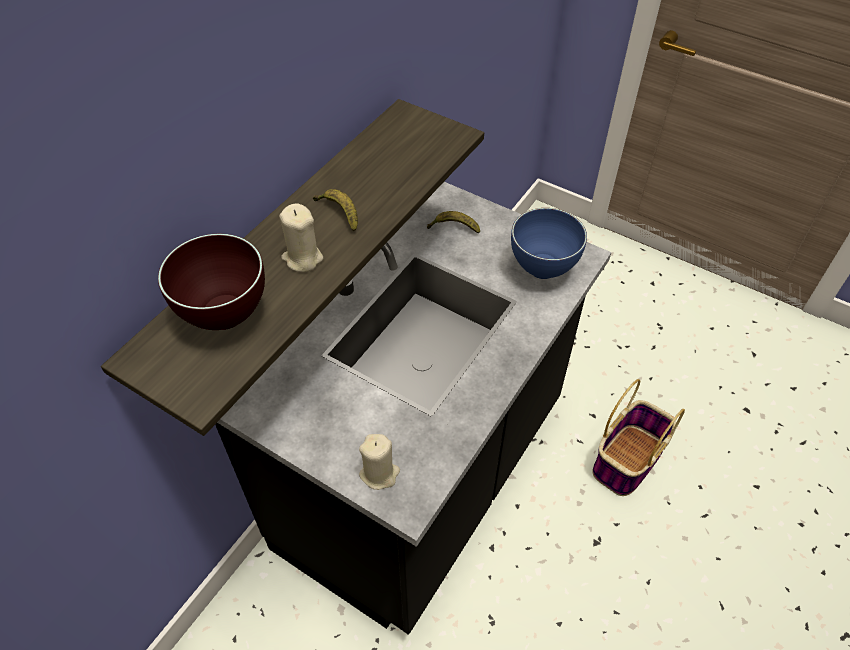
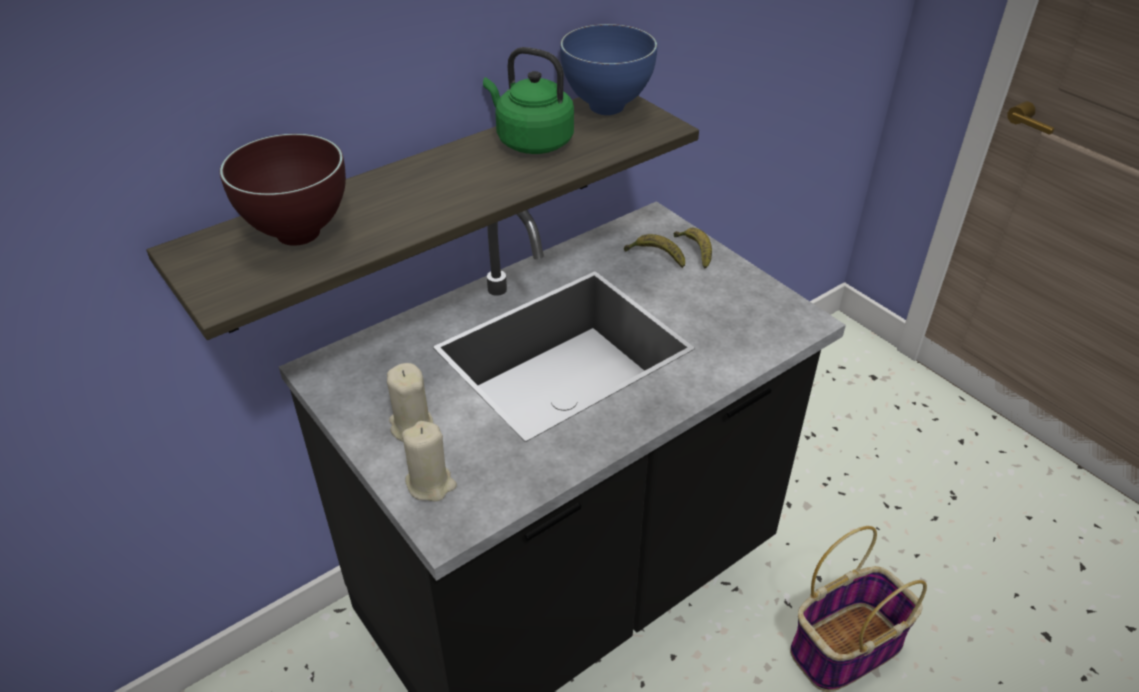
camera: 20 degrees right, 10 degrees down
beige candle [279,203,323,272] -> beige candle moved to [387,363,433,442]
banana [313,189,358,231] -> banana moved to [674,228,712,269]
blue bowl [511,208,587,279] -> blue bowl moved to [560,24,657,115]
none -> green kettle [483,47,574,154]

